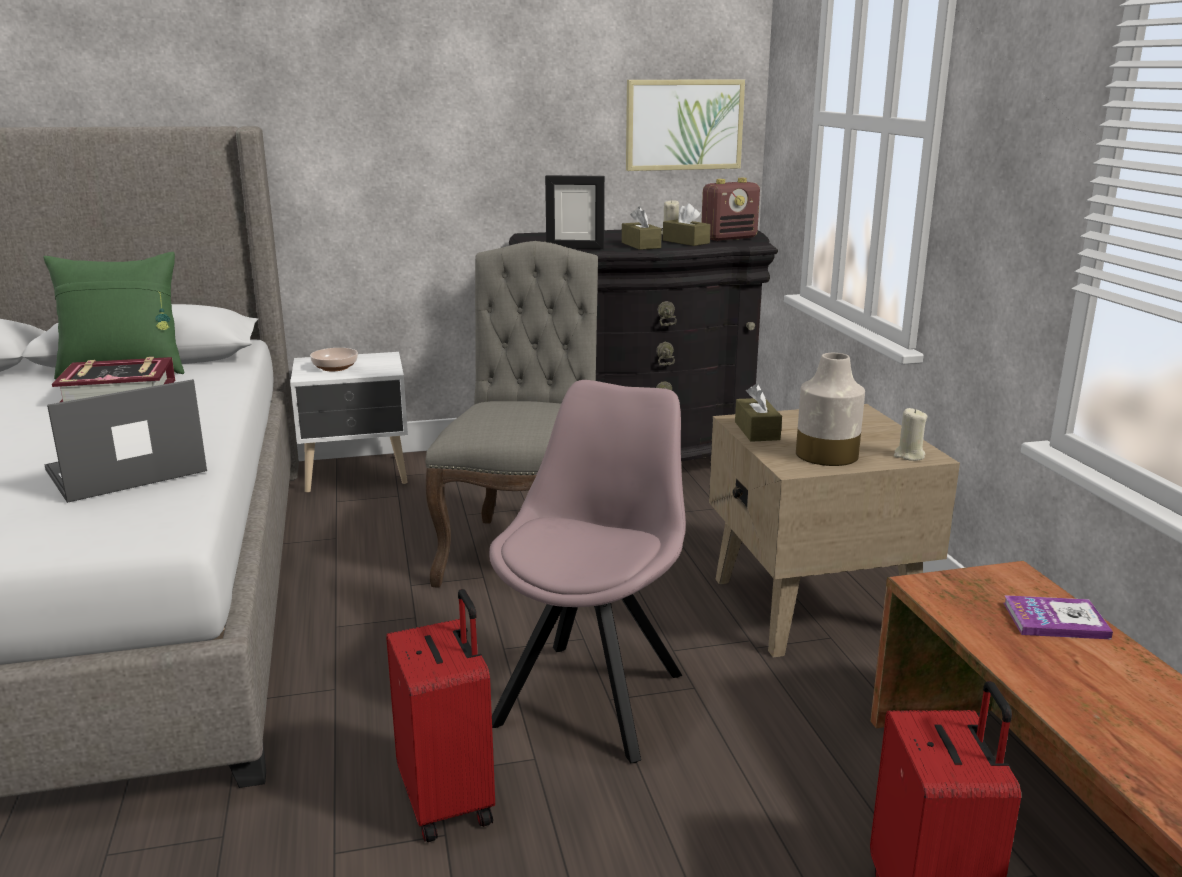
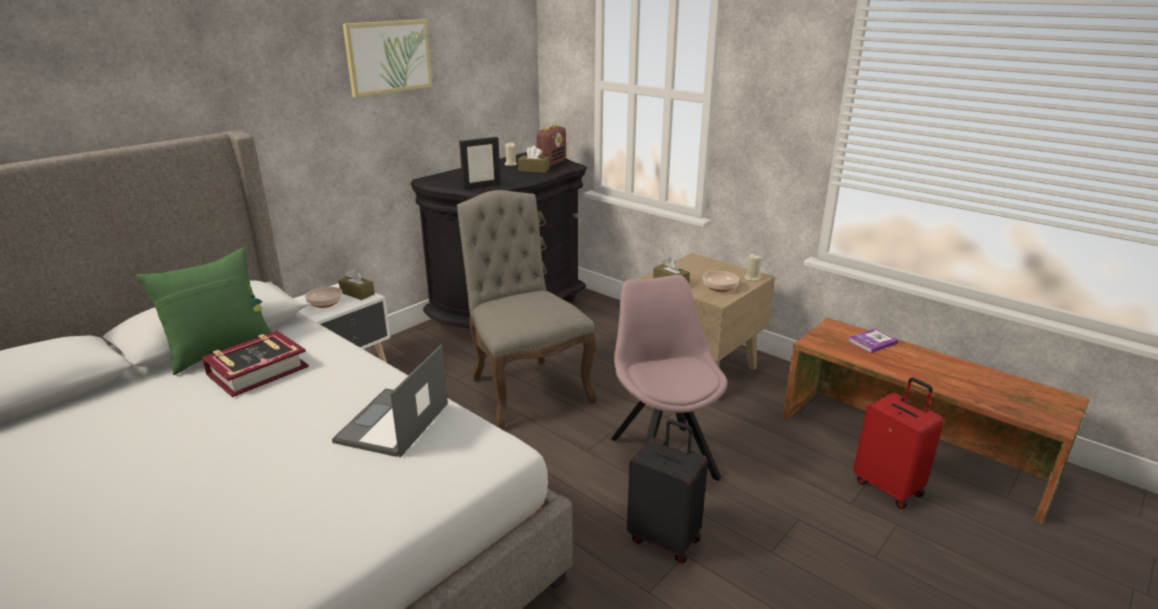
camera: 35 degrees left, 5 degrees up
red suitcase [386,589,495,842] -> black suitcase [627,419,708,564]
brown tissue box [622,206,662,250] -> brown tissue box moved to [338,269,375,300]
picture [626,79,745,171] -> picture moved to [343,19,432,97]
beige vase [796,353,865,466] -> bowl [703,271,739,292]

